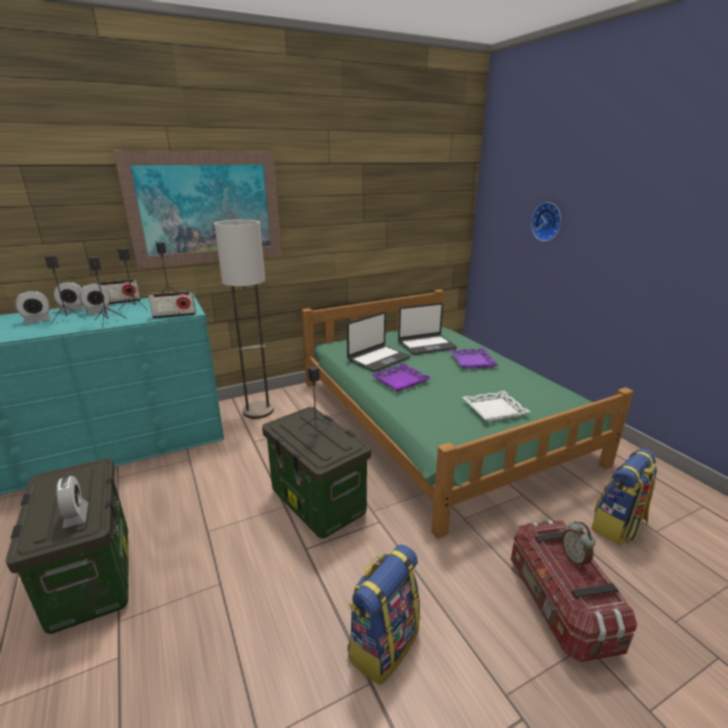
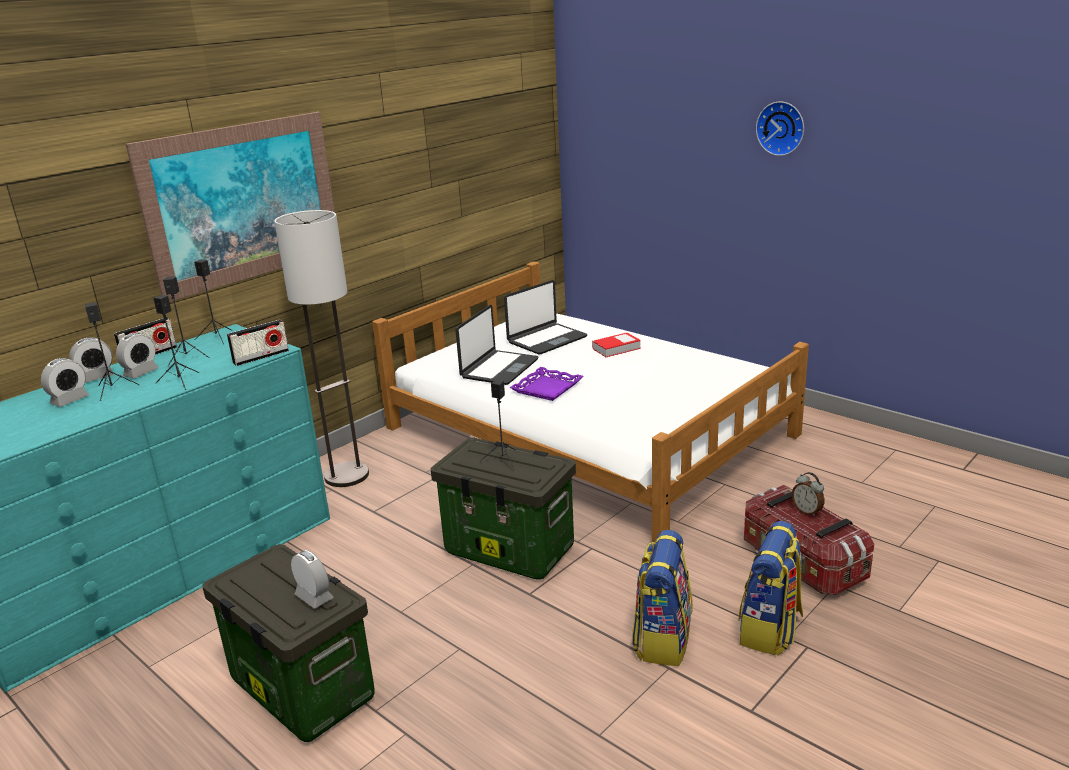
camera: 20 degrees left, 0 degrees up
green bed [302,290,634,539] -> white bed [372,261,809,542]
purple tray [450,348,498,369] -> book [592,333,641,357]
white tray [463,391,530,422] -> none
wall clock [531,202,561,242] -> wall clock moved to [756,101,804,156]
backpack [591,449,657,545] -> backpack moved to [738,521,803,656]

